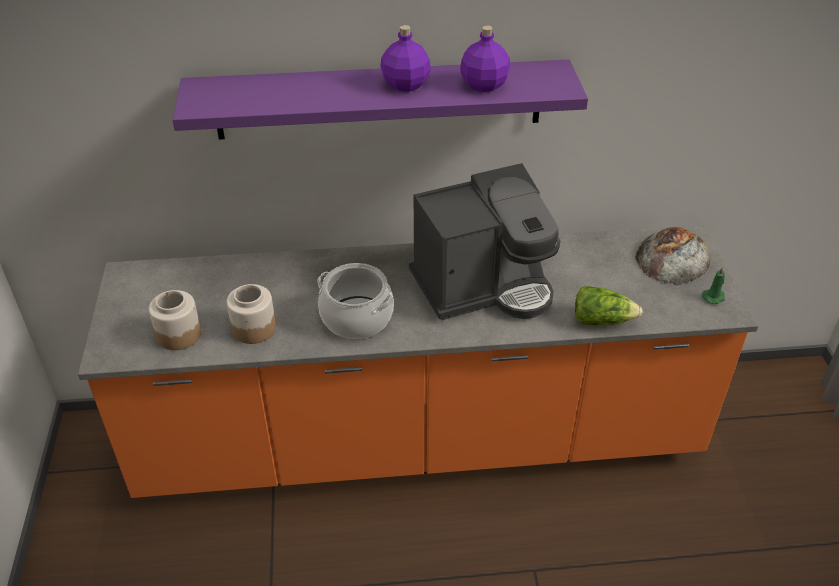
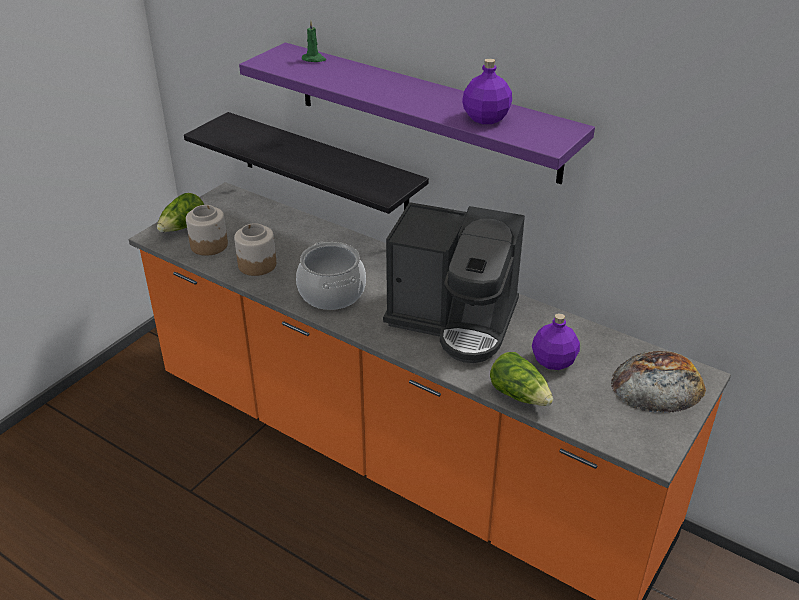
camera: 40 degrees right, 5 degrees down
purple bottle [380,25,431,92] -> purple bottle moved to [532,313,580,370]
green candle [702,267,725,304] -> green candle moved to [302,21,326,62]
none -> lettuce [157,193,204,232]
none -> black shelf [184,112,429,214]

